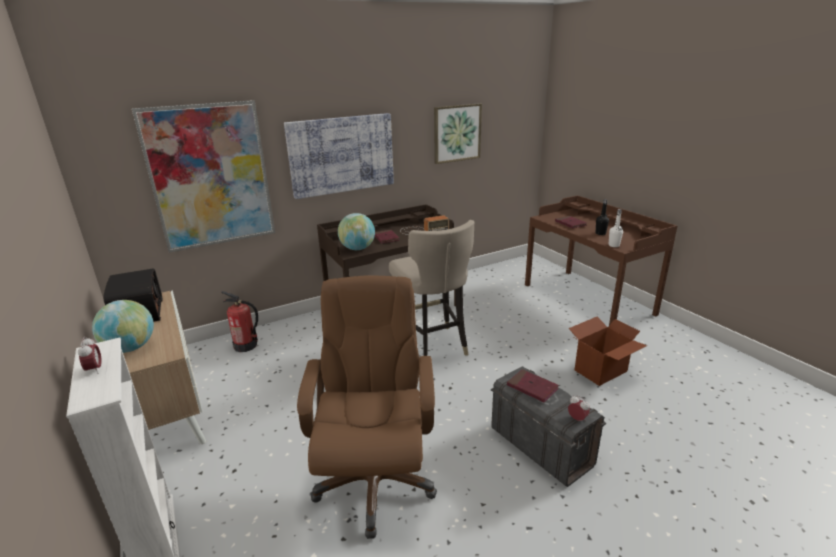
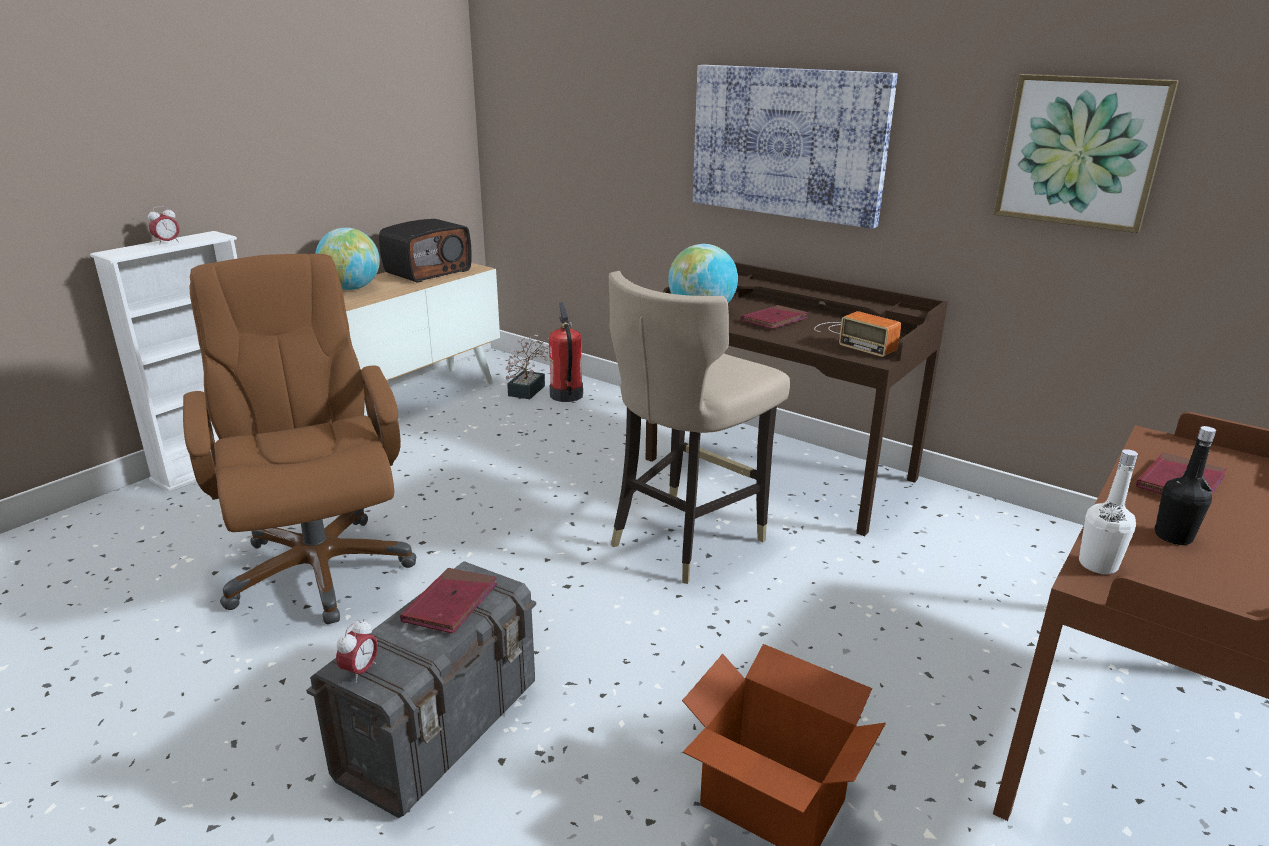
camera: 65 degrees right, 0 degrees up
picture [132,100,275,253] -> none
brown office chair [297,275,437,539] -> brown office chair turned 90 degrees counterclockwise [183,254,416,624]
none -> potted plant [506,334,549,399]

